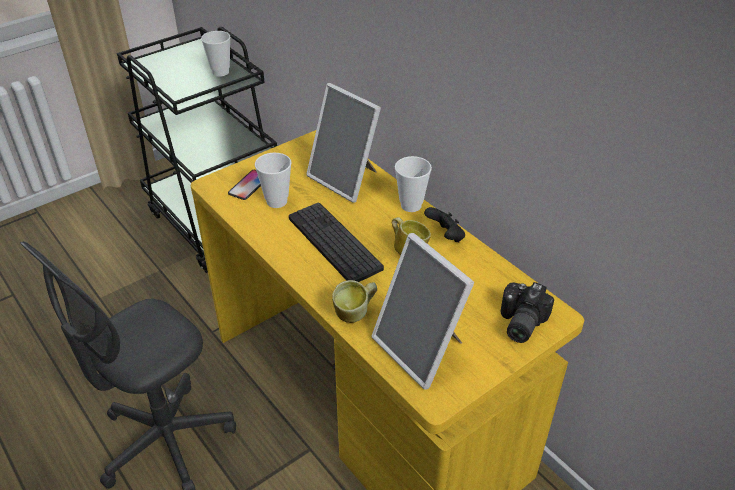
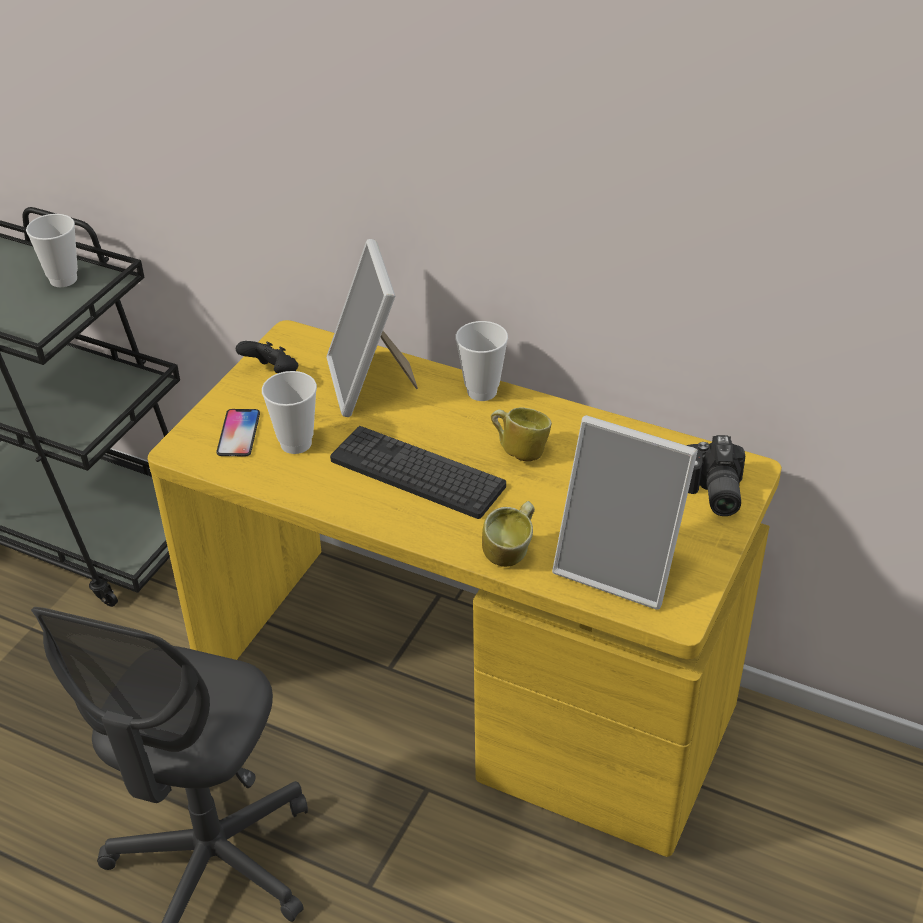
camera: 25 degrees left, 0 degrees up
picture frame [306,83,381,203] -> picture frame turned 60 degrees clockwise [327,239,418,417]
black game controller [424,207,465,242] -> black game controller moved to [236,341,298,373]

